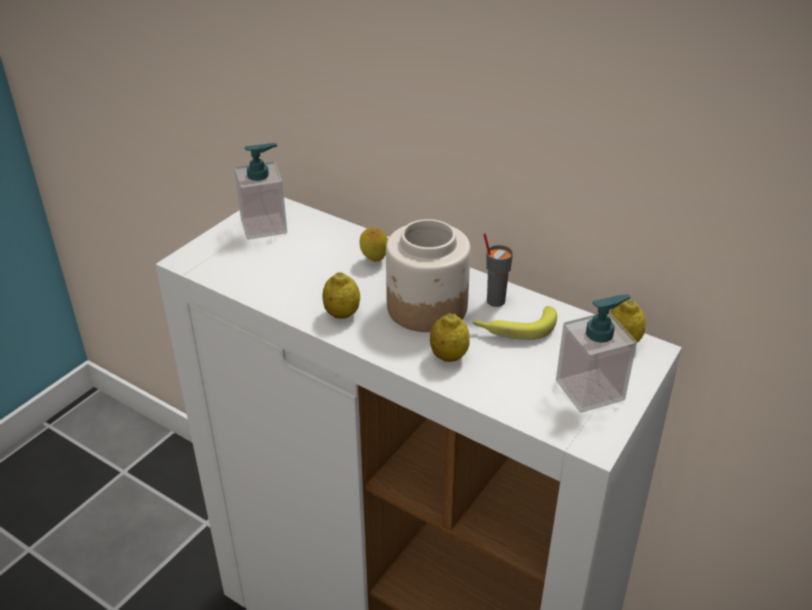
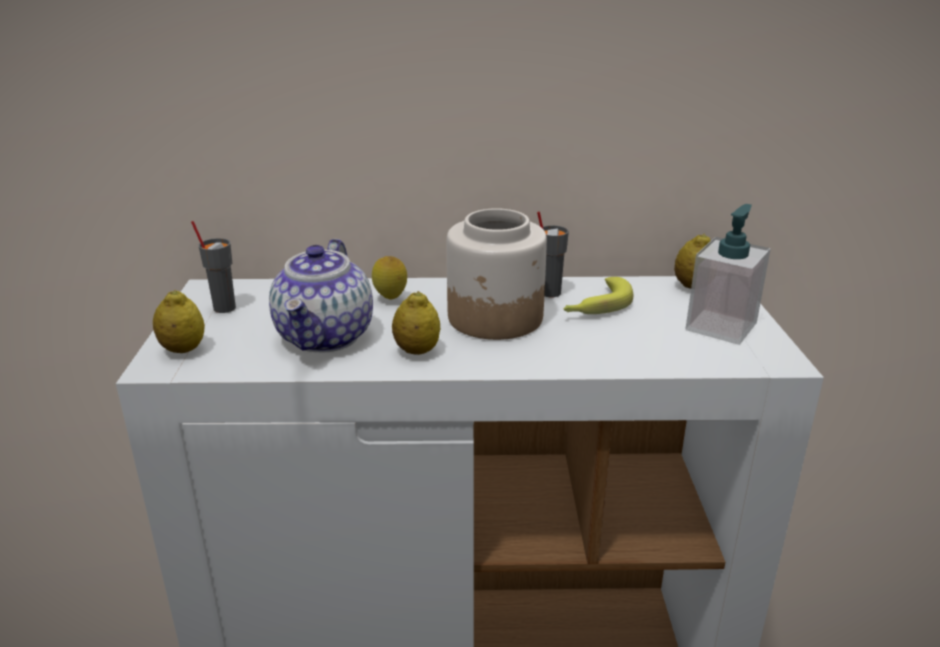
camera: 35 degrees left, 10 degrees down
soap dispenser [234,143,287,240] -> grey cup [191,221,236,313]
lemon [430,313,470,362] -> lemon moved to [153,290,205,353]
none -> teapot [269,239,373,352]

